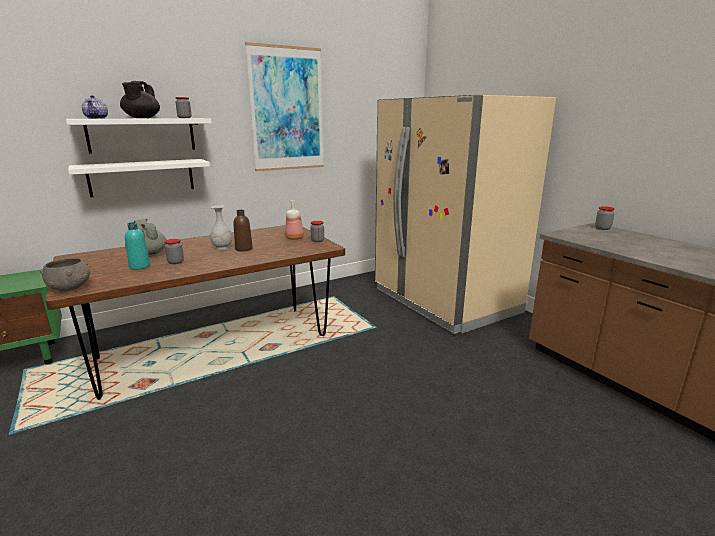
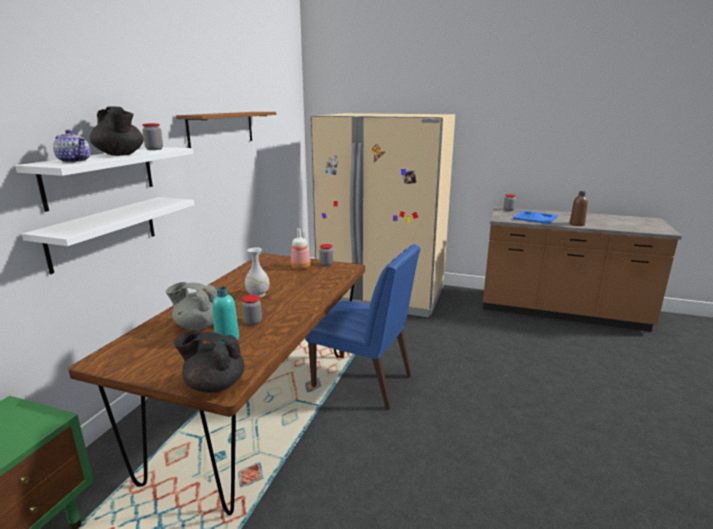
camera: 40 degrees left, 0 degrees up
grey bowl [40,258,90,291] -> black teapot [174,330,244,393]
brown bottle [233,210,253,252] -> brown bottle moved to [569,191,588,226]
picture [245,42,324,171] -> brown shelf [176,112,276,148]
none -> blue chair [305,244,421,410]
none -> blue tray [513,211,558,224]

